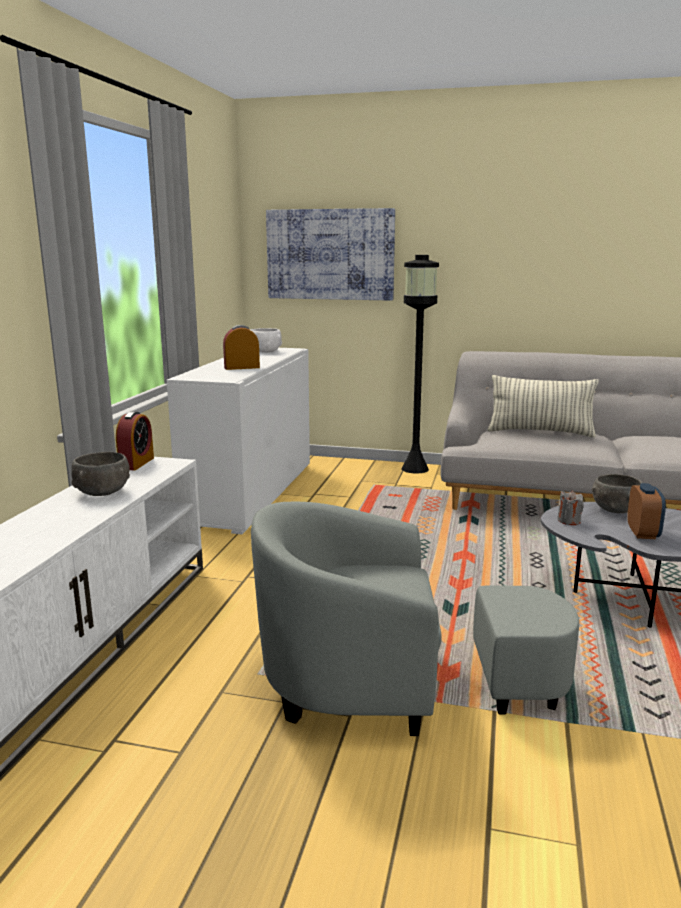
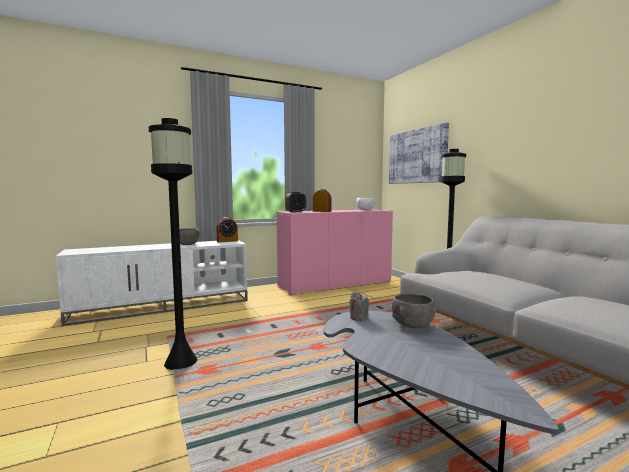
camera: 50 degrees right, 10 degrees down
white cabinet [167,348,310,535] -> pink cabinet [277,209,393,296]
grey armchair [251,502,579,736] -> black floor lamp [149,118,197,370]
pillow [487,375,599,437] -> none
alarm clock [627,483,666,539] -> alarm clock moved to [285,192,306,212]

